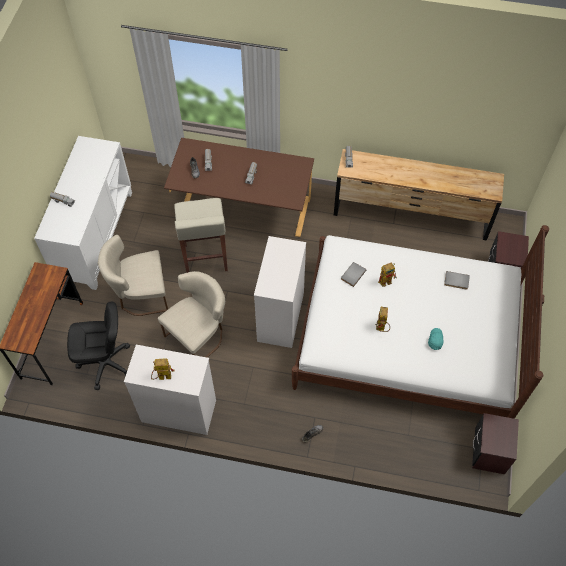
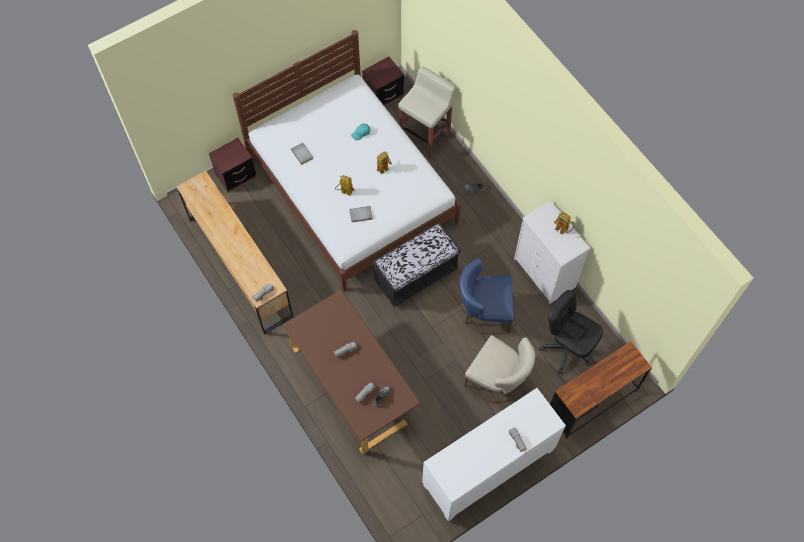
camera: 135 degrees left, 5 degrees up
beige chair [158,271,225,357] -> blue chair [459,259,514,334]
beige stool [174,198,228,273] -> beige stool moved to [398,66,457,159]
white dresser [254,236,306,348] -> black bench [373,222,460,307]

